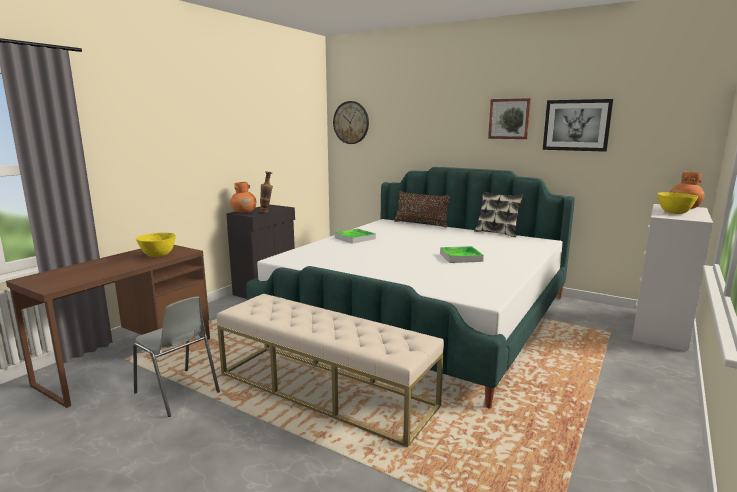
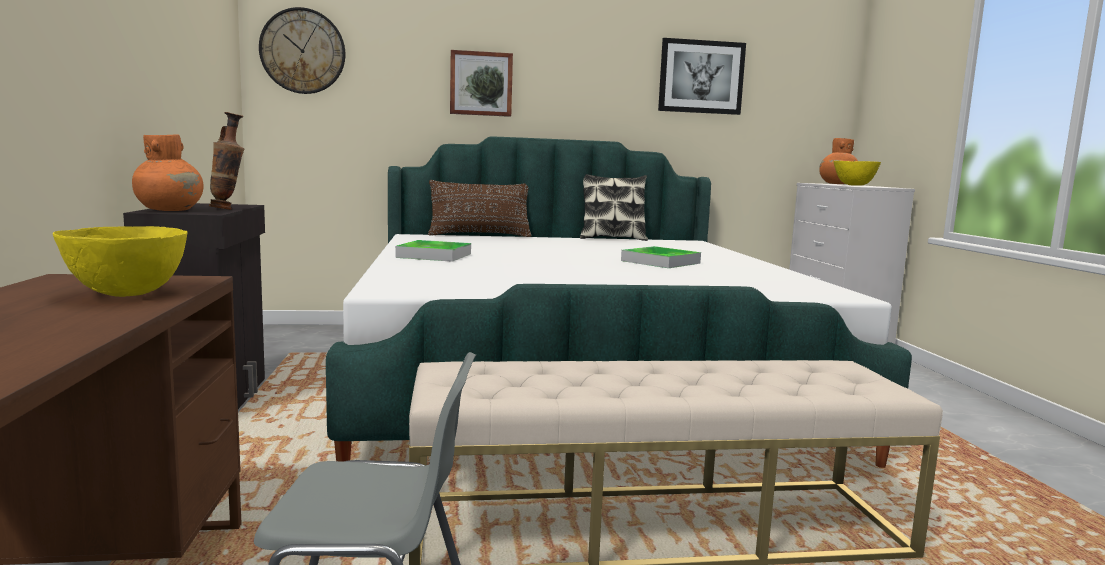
camera: 40 degrees left, 5 degrees down
picture [488,98,531,139] -> picture moved to [450,50,513,117]

